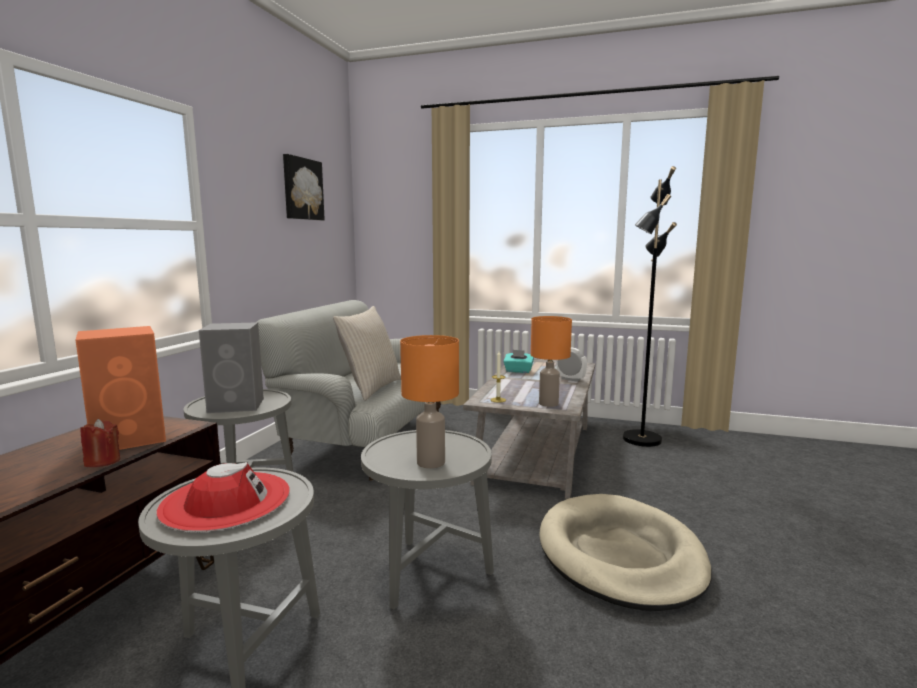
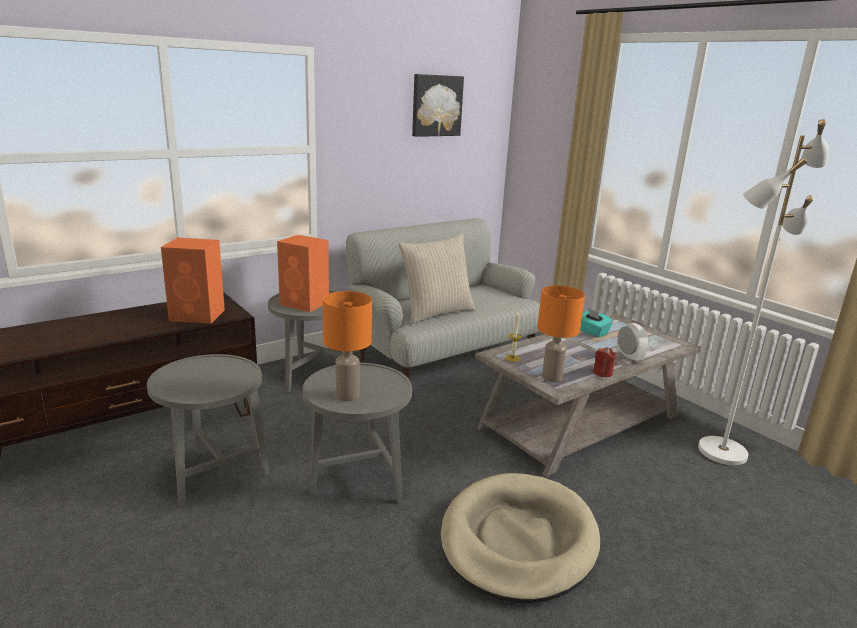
camera: 35 degrees right, 10 degrees up
red candle [81,419,120,467] -> red candle moved to [593,347,617,377]
red hat [156,462,290,532] -> none
grey speaker [199,322,264,413] -> orange speaker [277,235,329,312]
black floor lamp [623,166,677,447] -> white floor lamp [698,119,829,465]

